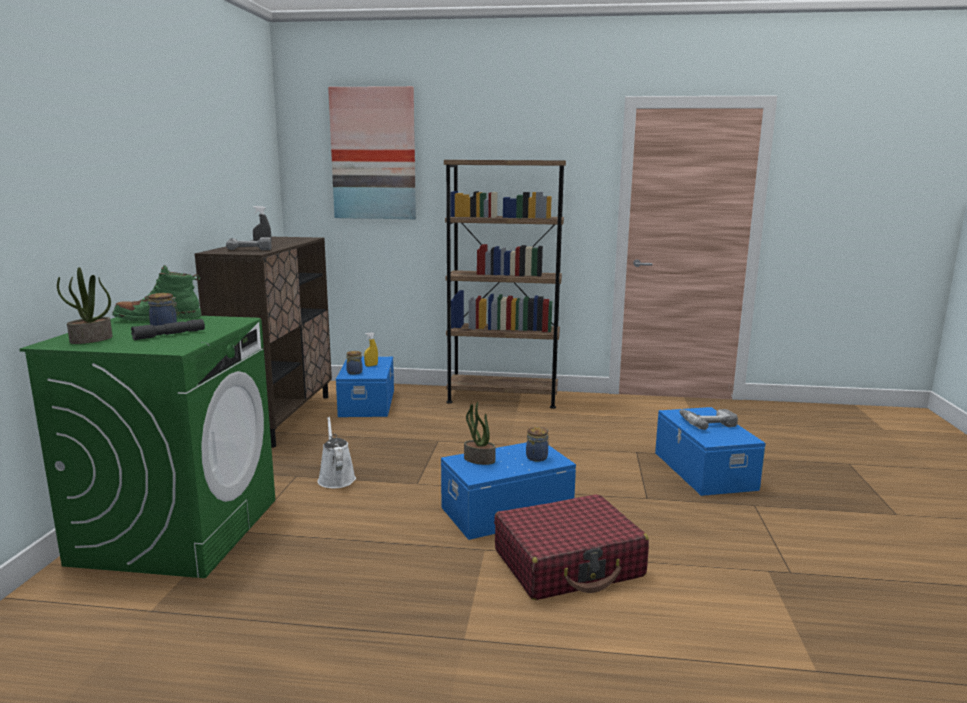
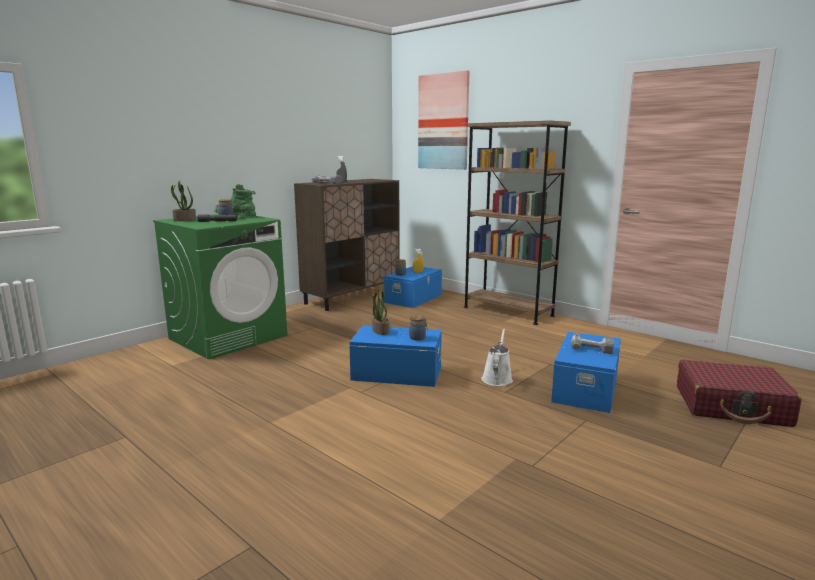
camera: 35 degrees right, 0 degrees up
white watering can [318,417,356,488] -> white watering can moved to [481,329,513,386]
red suitcase [494,494,649,600] -> red suitcase moved to [677,359,802,427]

